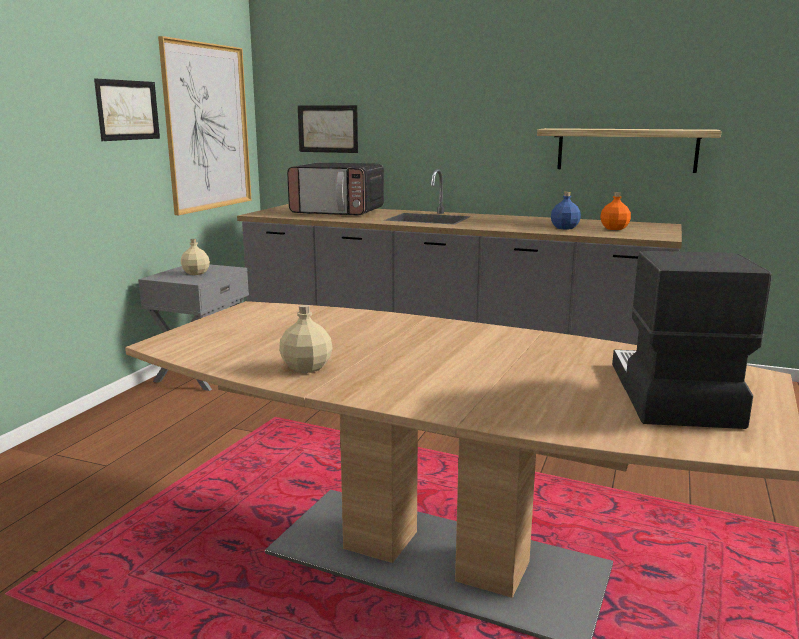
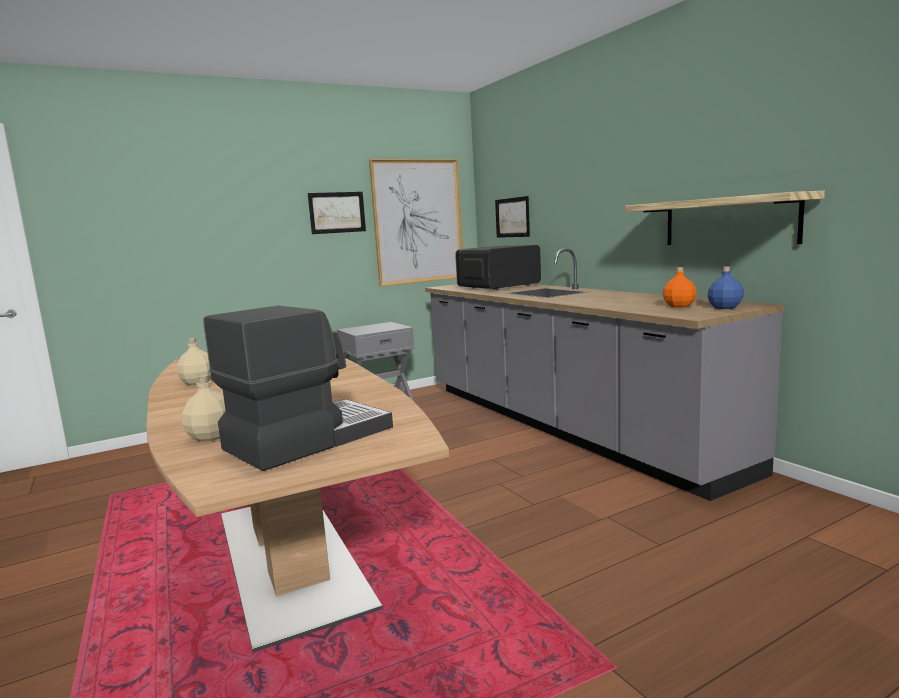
camera: 40 degrees right, 5 degrees down
beige bottle [181,239,210,275] -> beige bottle moved to [182,375,226,442]
microwave [287,162,384,216] -> microwave turned 90 degrees clockwise [455,245,541,290]
blue bottle [551,192,581,229] -> blue bottle moved to [708,267,744,309]

